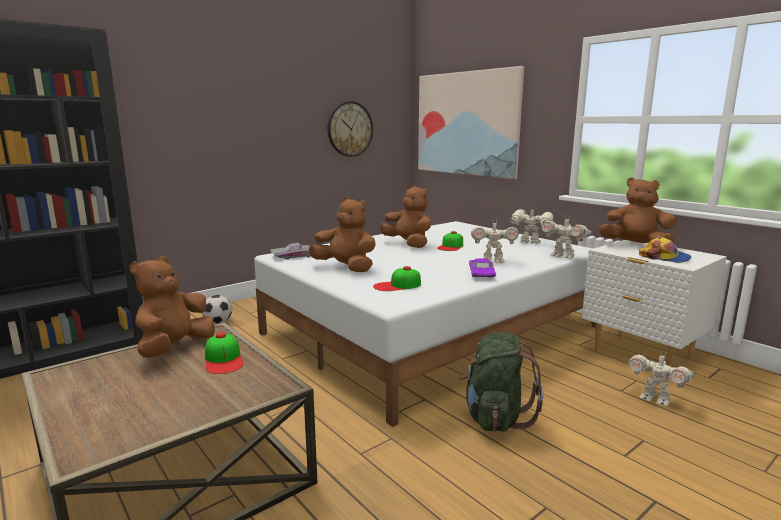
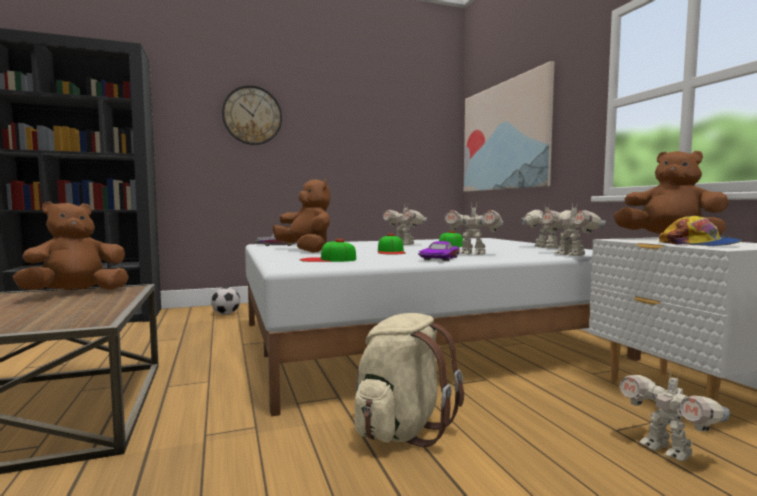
camera: 20 degrees right, 10 degrees down
cap [205,333,243,374] -> cap moved to [378,234,406,254]
wall clock [328,101,373,157] -> wall clock moved to [222,85,282,145]
brown plush toy [380,185,431,248] -> toy robot [383,205,427,245]
green backpack [459,332,544,432] -> beige backpack [355,313,464,447]

